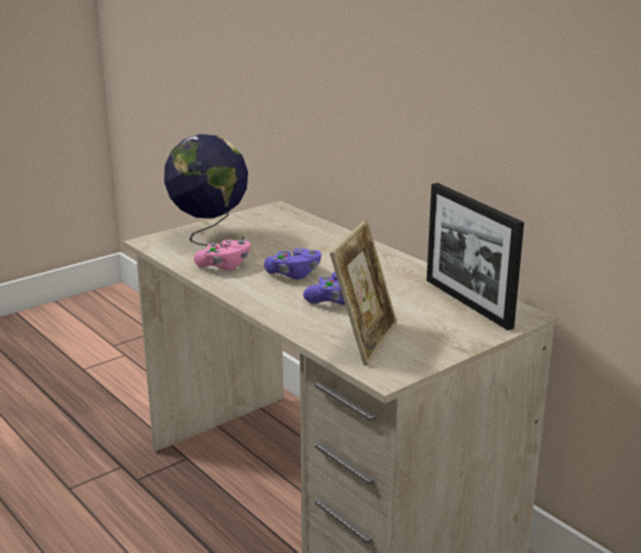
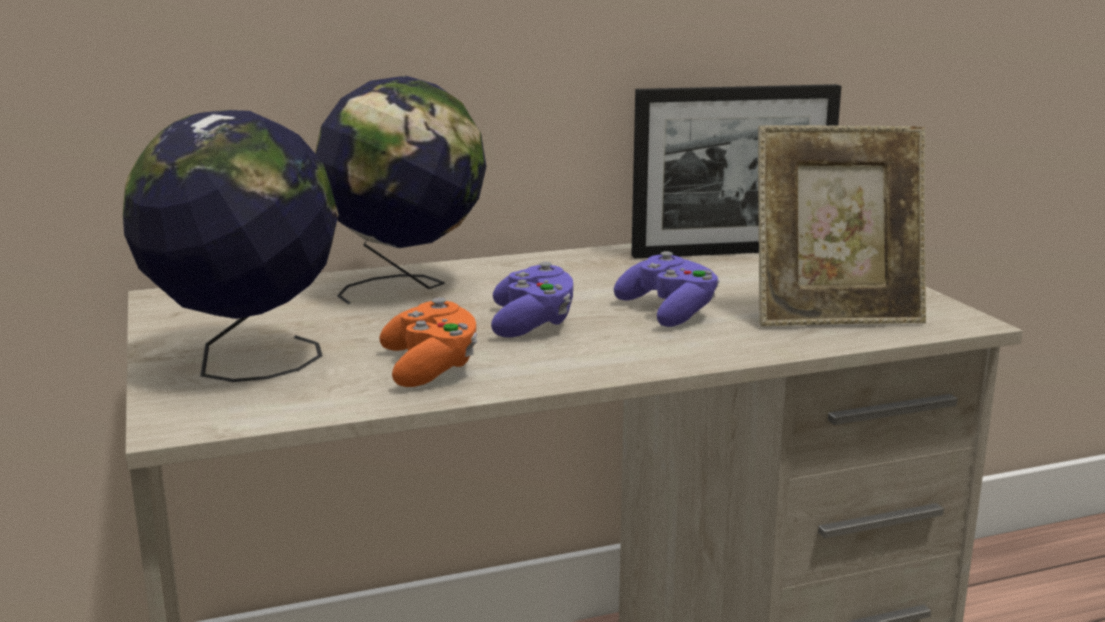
camera: 70 degrees left, 5 degrees down
pink game controller [194,240,250,271] -> orange game controller [380,298,477,387]
picture frame [330,219,397,365] -> picture frame turned 135 degrees clockwise [758,125,926,326]
none -> globe [315,76,486,304]

